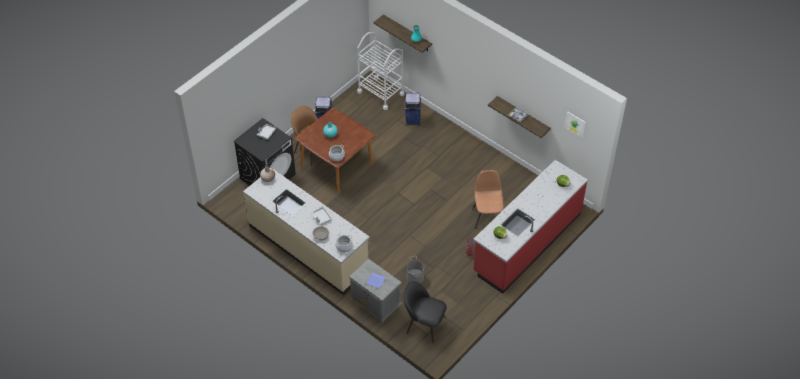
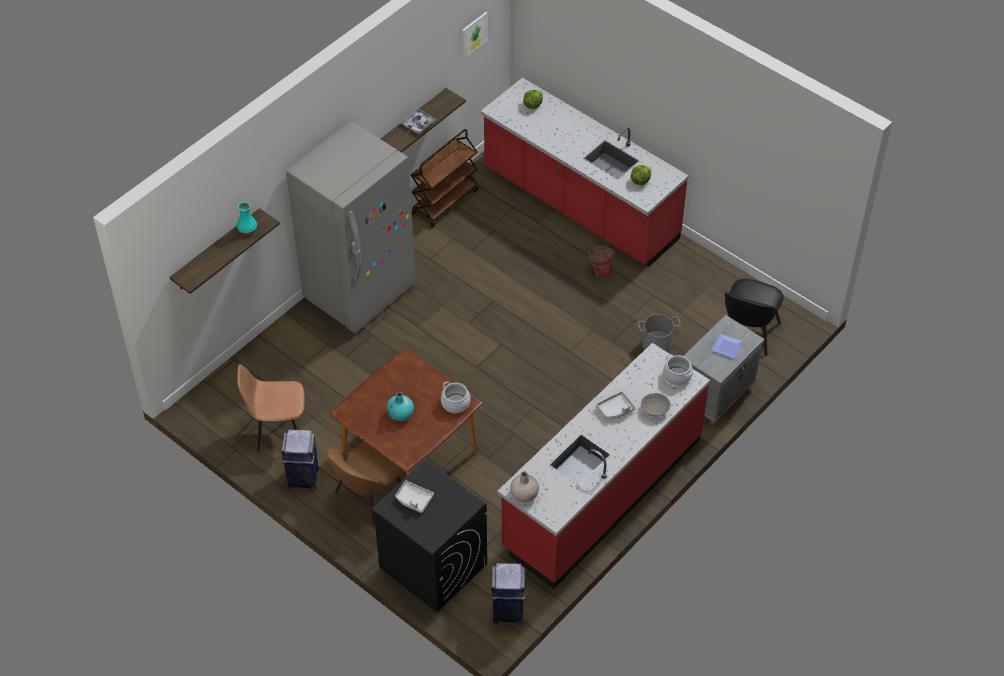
camera: 90 degrees left, 0 degrees up
beige counter [243,168,370,295] -> red counter [497,343,710,589]
white cart [357,32,404,110] -> none
blue trash can [405,93,421,126] -> blue trash can moved to [491,563,525,624]
brown chair [472,170,504,229] -> brown chair moved to [237,364,305,452]
none -> grey fridge [286,121,416,333]
none -> brown cart [411,129,479,228]

